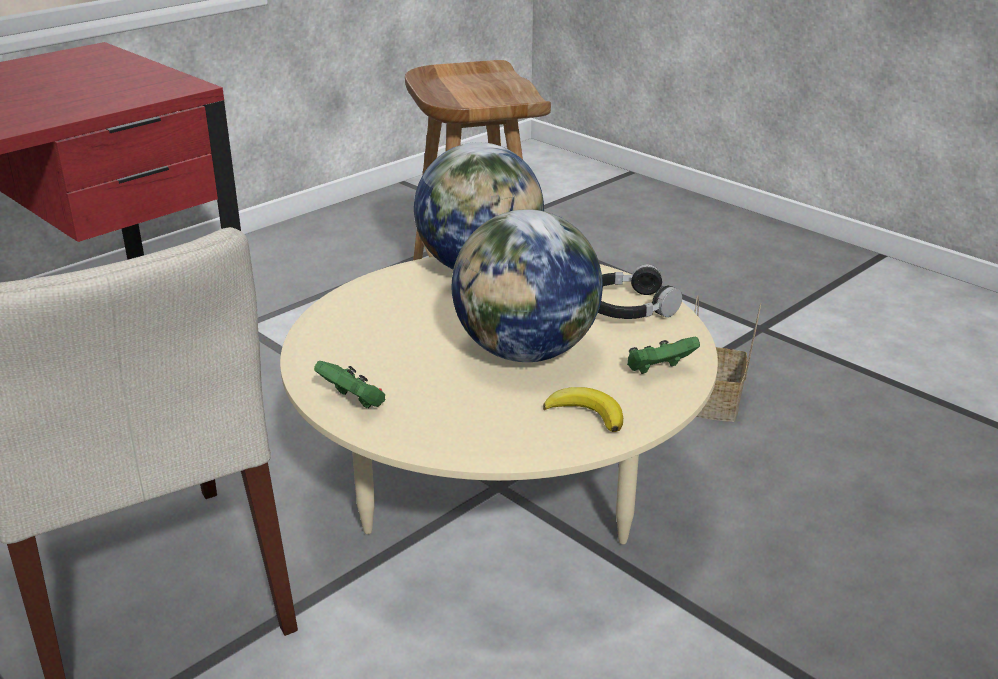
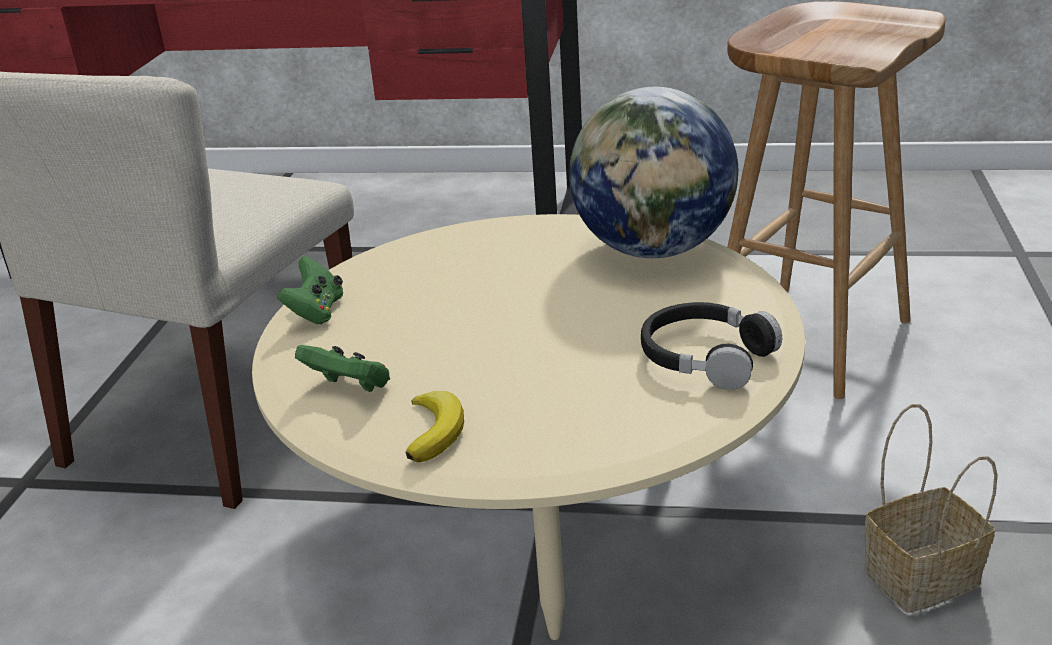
camera: 55 degrees right, 0 degrees up
globe [452,209,603,362] -> none
green game controller [627,337,700,374] -> green game controller moved to [295,345,390,392]

